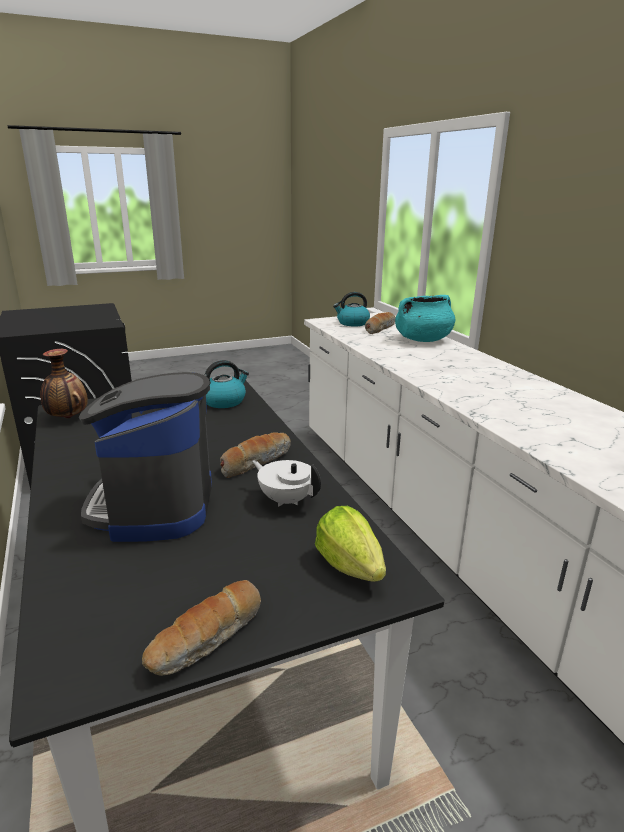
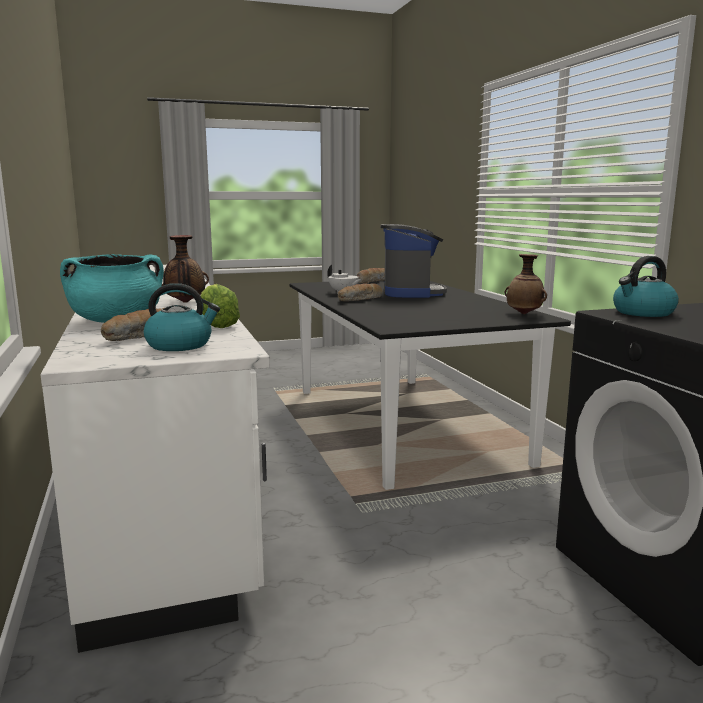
camera: 175 degrees left, 10 degrees down
kettle [205,360,249,408] -> kettle moved to [613,256,679,317]
lettuce [315,506,386,582] -> lettuce moved to [200,284,240,328]
none -> vase [162,235,209,303]

